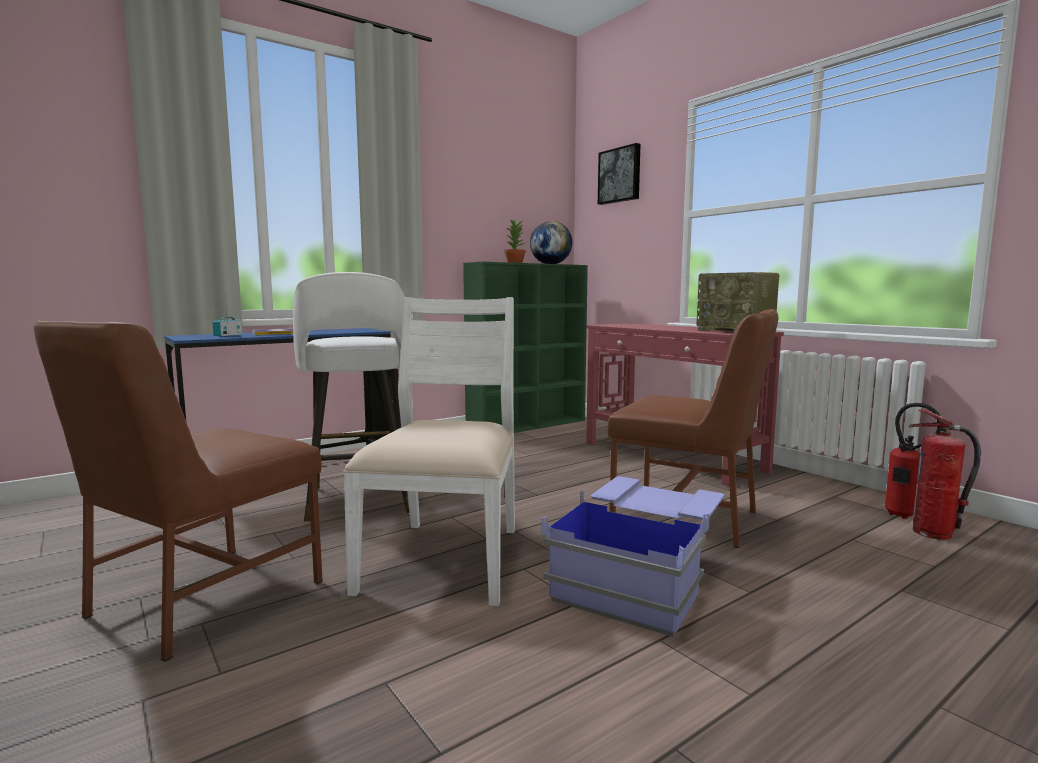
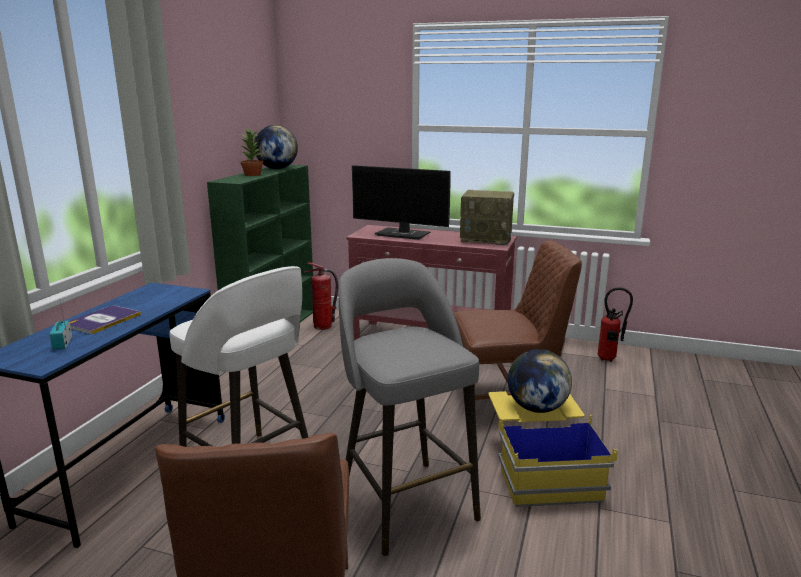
camera: 35 degrees left, 10 degrees up
white chair [343,297,515,606] -> grey stool [339,258,481,556]
blue storage box [541,476,725,637] -> yellow storage box [488,391,618,507]
picture [598,143,641,205] -> none
fire extinguisher [909,409,981,540] -> fire extinguisher moved to [304,262,339,330]
none -> monitor [352,165,450,240]
none -> globe [508,349,572,413]

